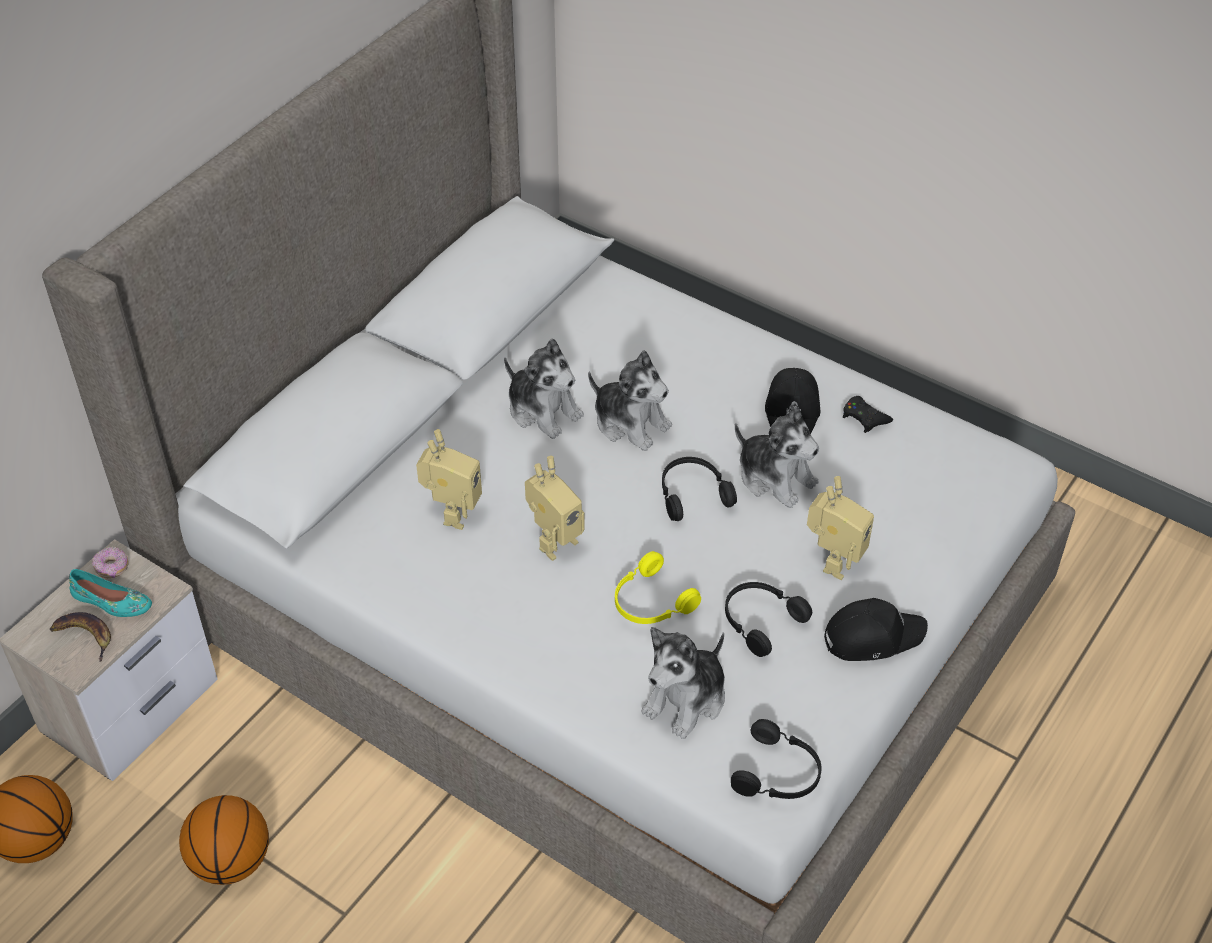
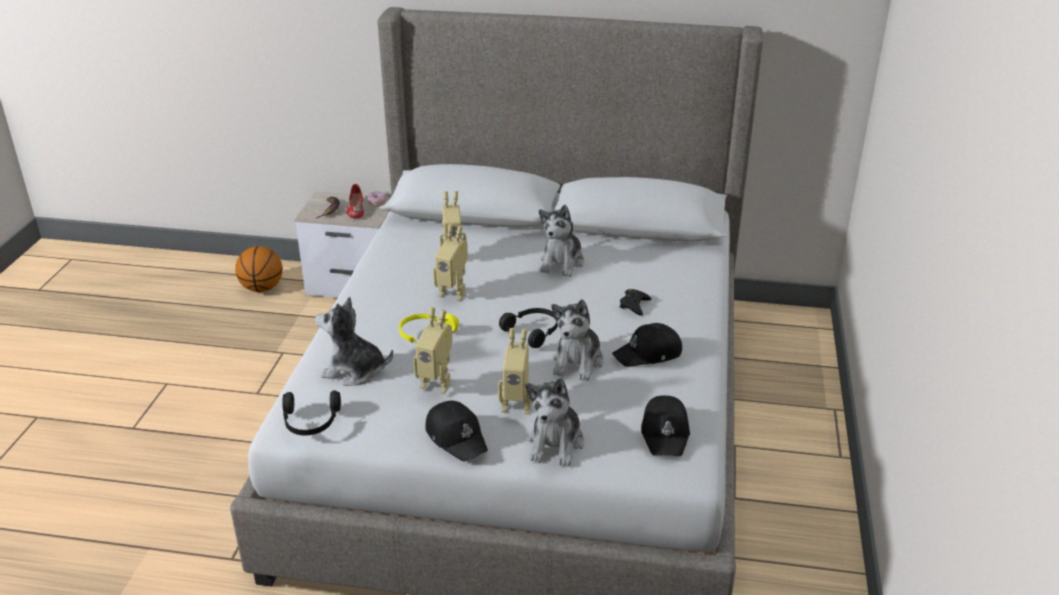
camera: 65 degrees right, 15 degrees down
turquoise shoe [69,569,152,617] -> red shoe [346,184,364,218]
basketball [179,795,269,885] -> none
plush toy [588,350,672,451] -> plush toy moved to [526,378,584,466]
black headphones [725,582,812,657] -> toy robot [413,307,453,394]
black game controller [843,396,893,433] -> black game controller moved to [620,289,651,316]
none -> black cap [641,395,690,456]

